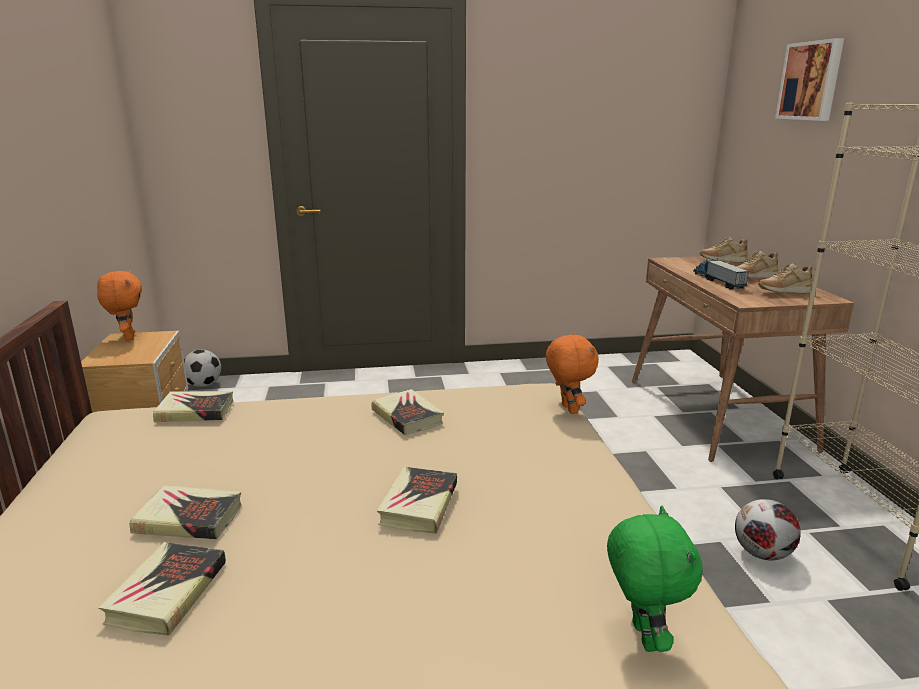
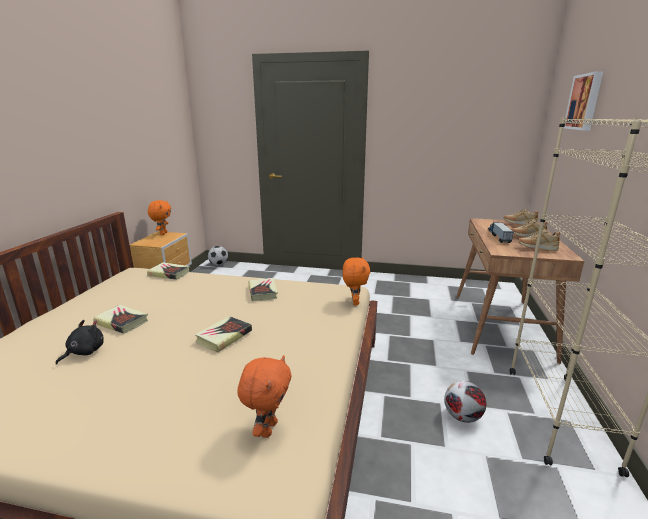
camera: 20 degrees right, 0 degrees up
book [99,542,226,636] -> black plush toy [56,320,104,365]
green plush toy [607,505,703,652] -> orange plush toy [237,355,292,438]

